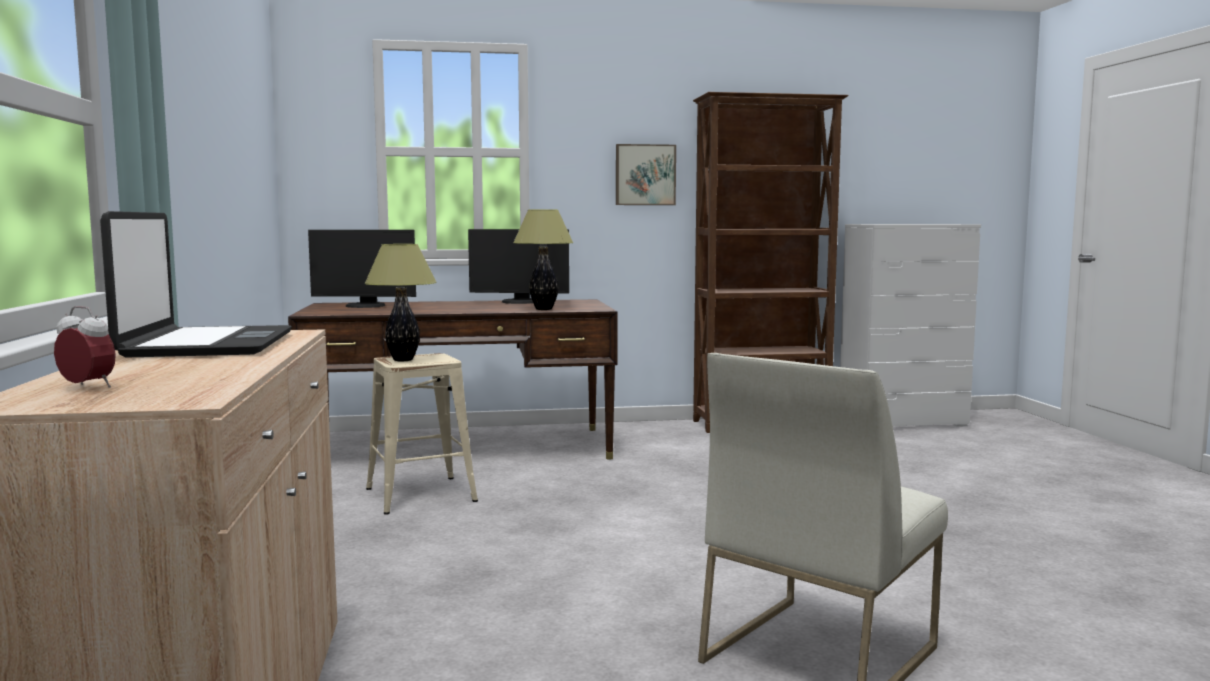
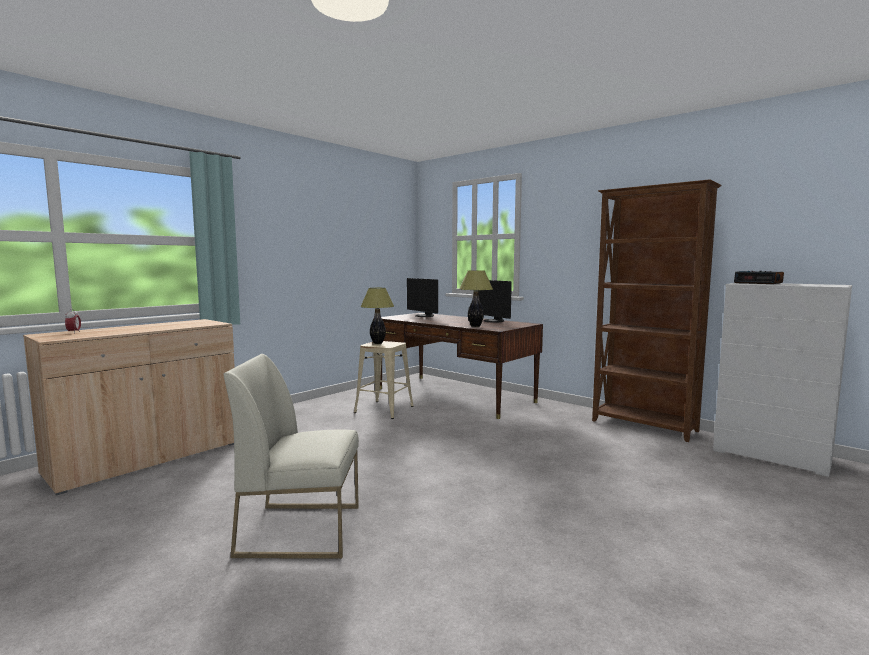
camera: 50 degrees right, 0 degrees up
laptop [100,211,292,358] -> none
picture [616,144,676,205] -> none
none -> alarm clock [734,271,784,284]

